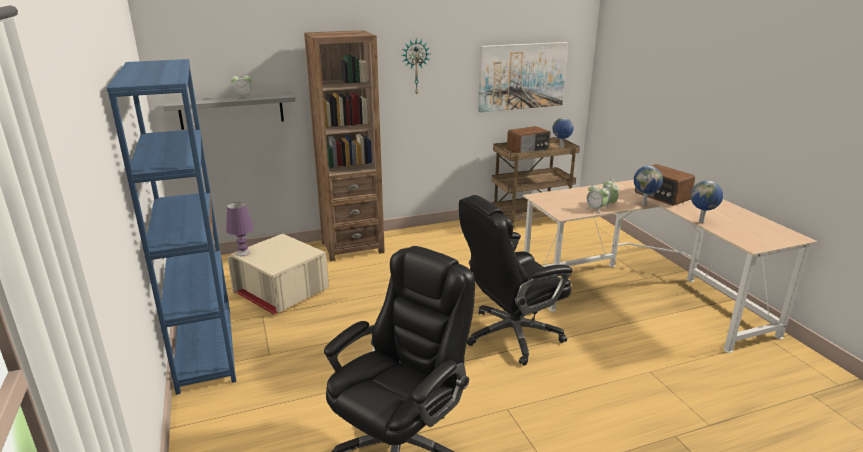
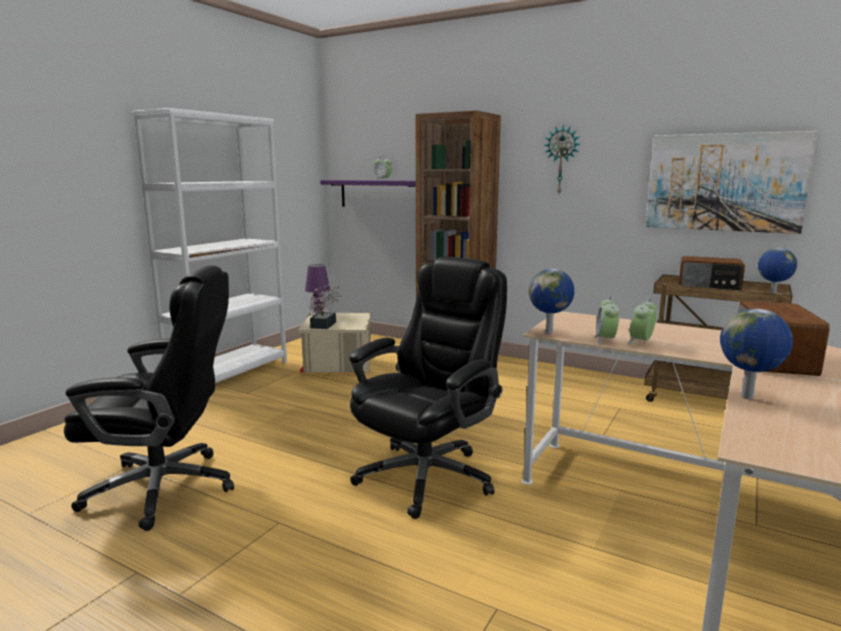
camera: 50 degrees right, 10 degrees down
blue bookcase [106,59,236,395] -> white bookcase [133,108,287,383]
grey shelf [163,93,295,130] -> purple shelf [320,180,416,207]
black office chair [459,195,572,366] -> black office chair turned 105 degrees clockwise [349,257,507,519]
globe [634,166,663,206] -> globe moved to [529,269,574,334]
none -> potted plant [309,284,341,329]

